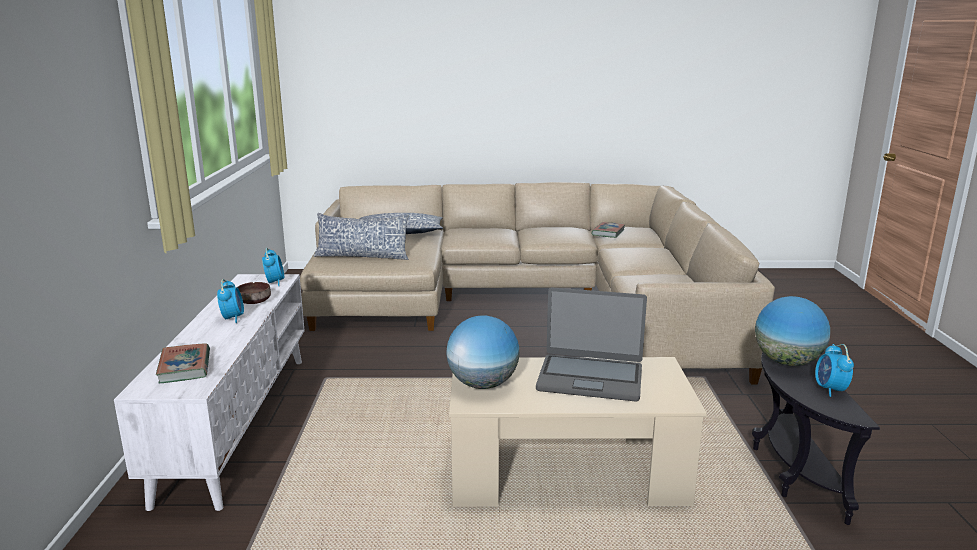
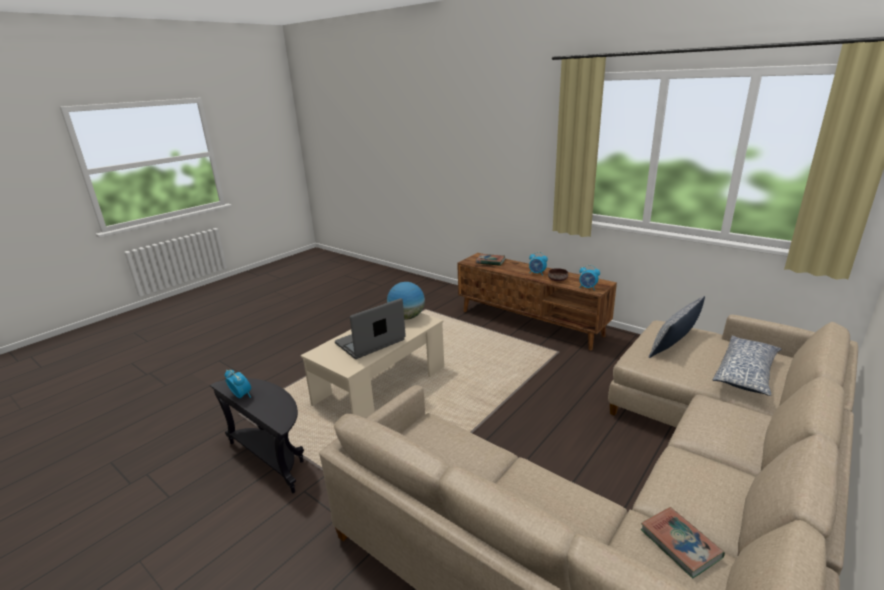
camera: 130 degrees right, 5 degrees up
white tv stand [114,274,305,511] -> brown tv stand [457,253,617,350]
globe [755,296,830,366] -> none

